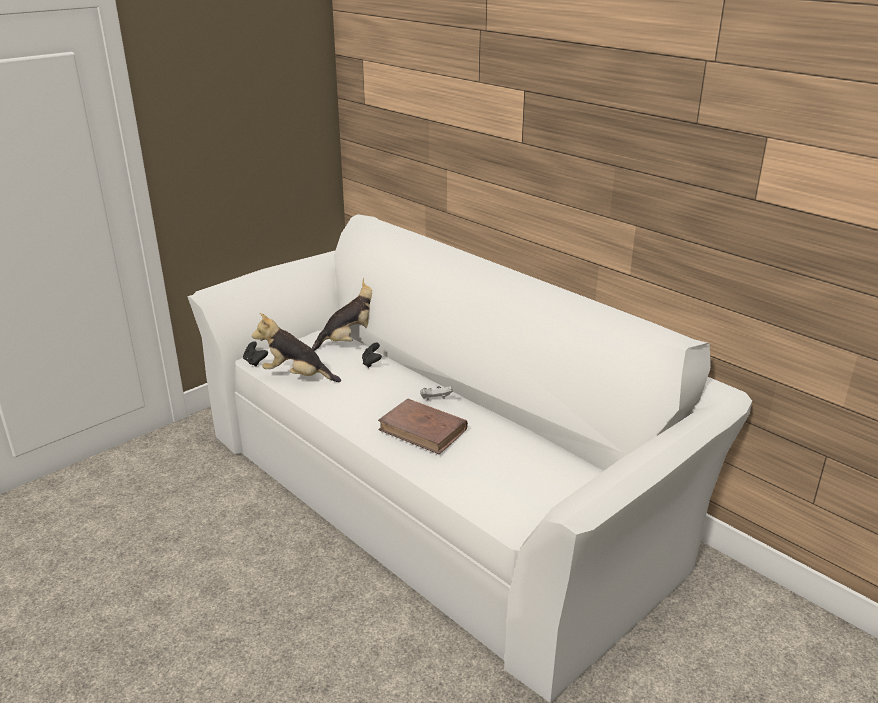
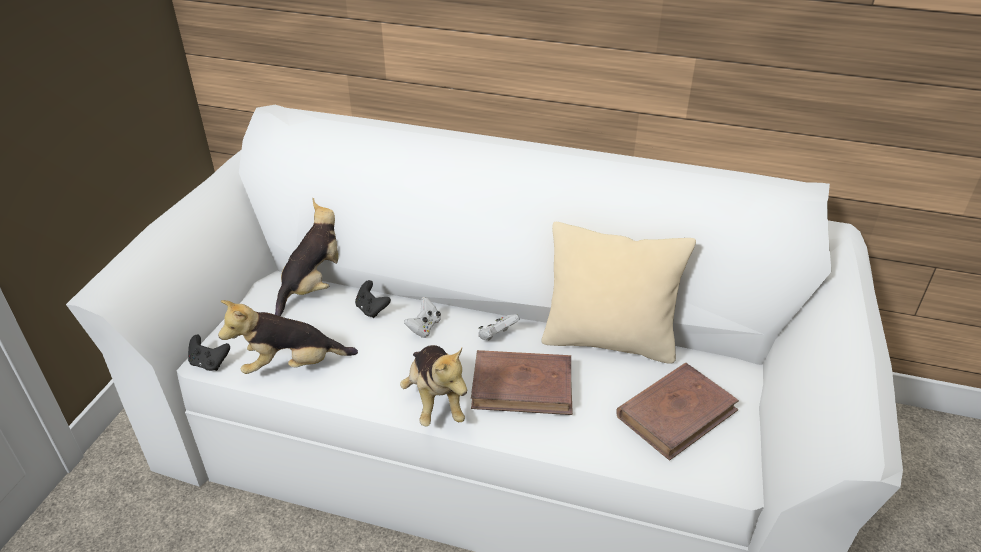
camera: 30 degrees left, 10 degrees up
none -> plush toy [400,345,467,427]
none -> white game controller [404,297,441,338]
none -> beige pillow [541,222,696,364]
none -> brown book [616,363,739,460]

